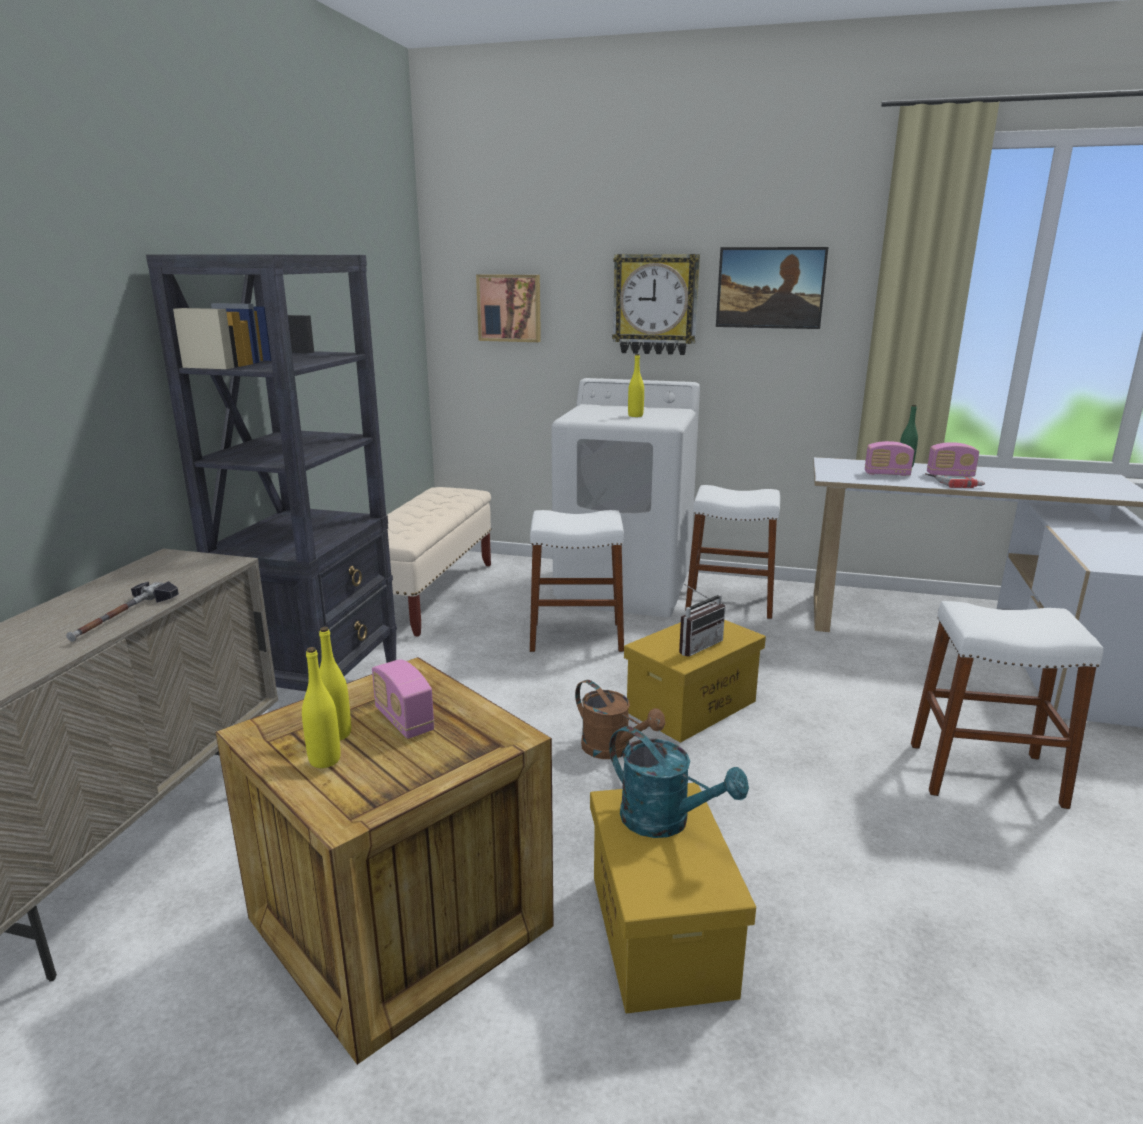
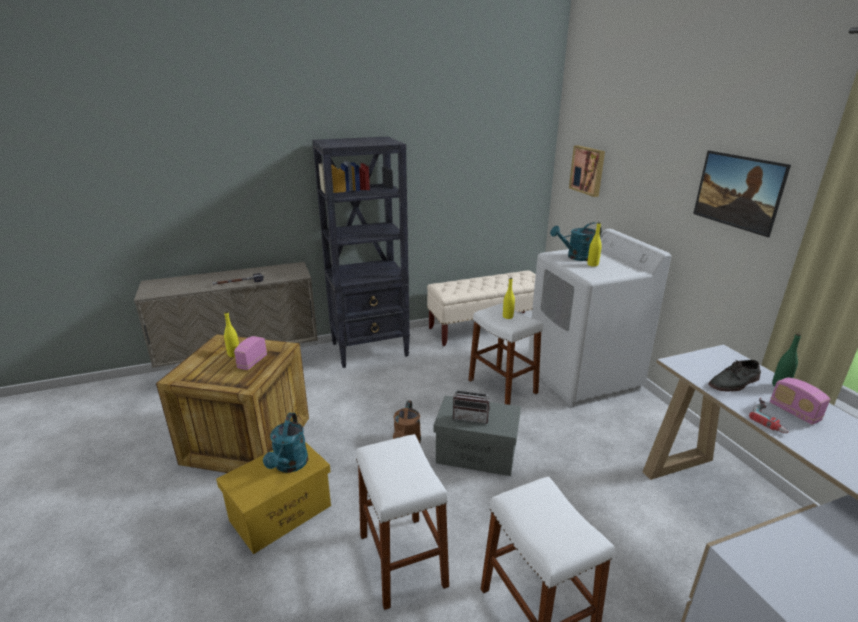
camera: 55 degrees right, 5 degrees up
yellow bottle [302,647,341,768] -> yellow bottle moved to [503,278,515,319]
wall clock [612,254,700,355] -> none
yellow storage box [624,620,766,743] -> grey storage box [433,396,521,476]
white stool [685,485,780,619] -> white stool moved to [356,434,449,610]
radio [865,441,914,476] -> grey shoe [708,360,761,392]
none -> turquoise watering can [550,222,602,261]

